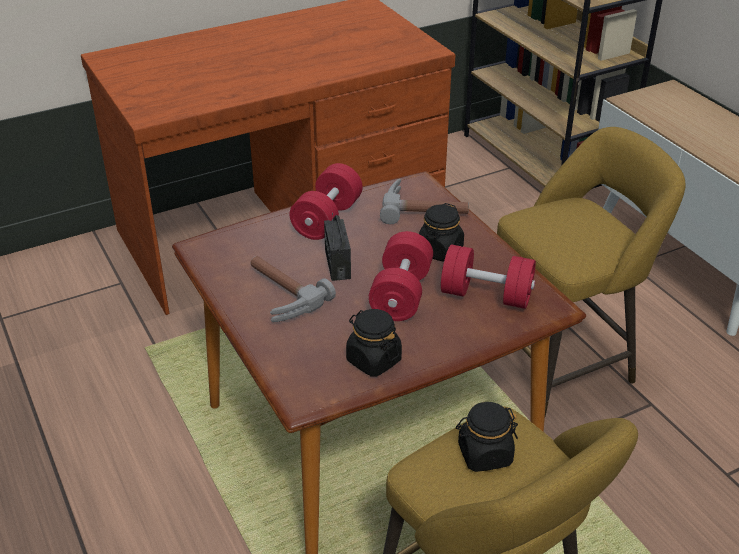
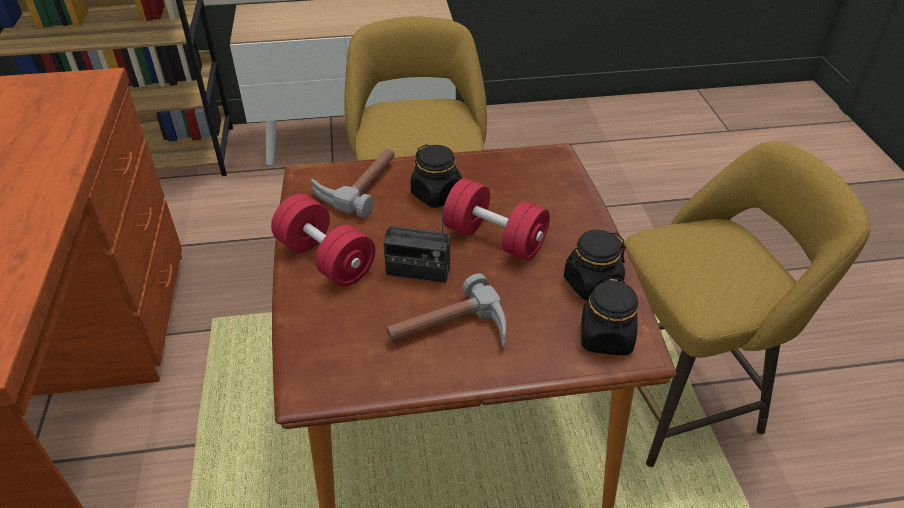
camera: 70 degrees left, 5 degrees up
red dumbbell [441,245,536,309] -> none
black jar [456,402,518,472] -> black jar moved to [581,277,639,355]

